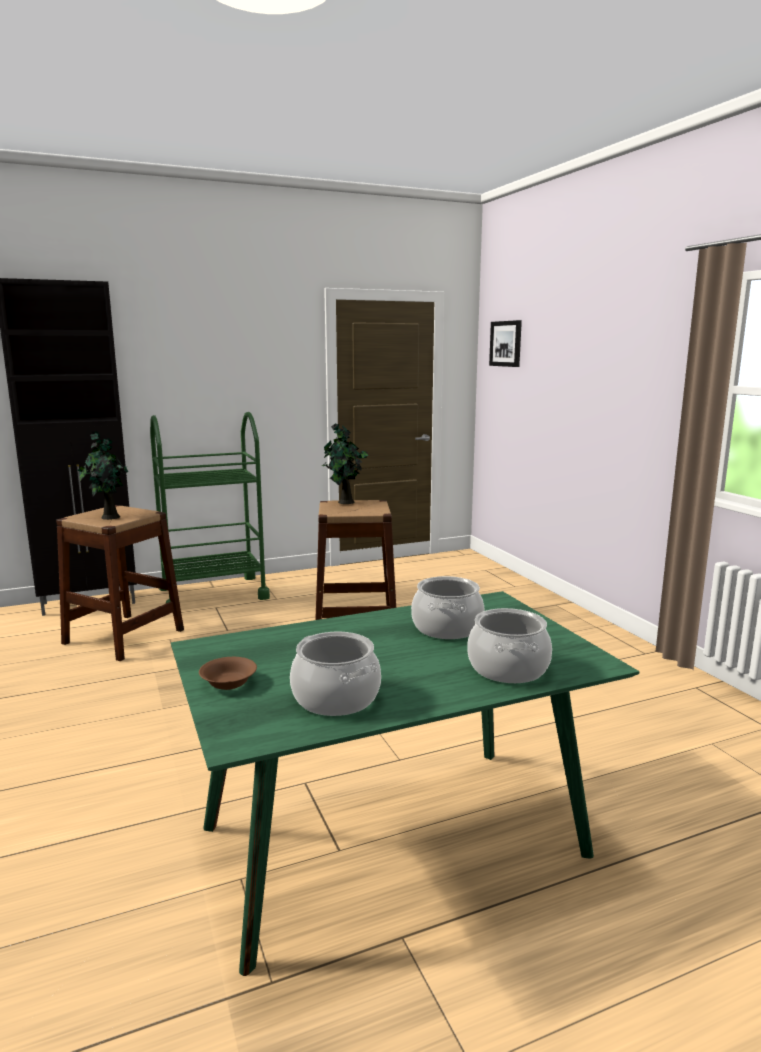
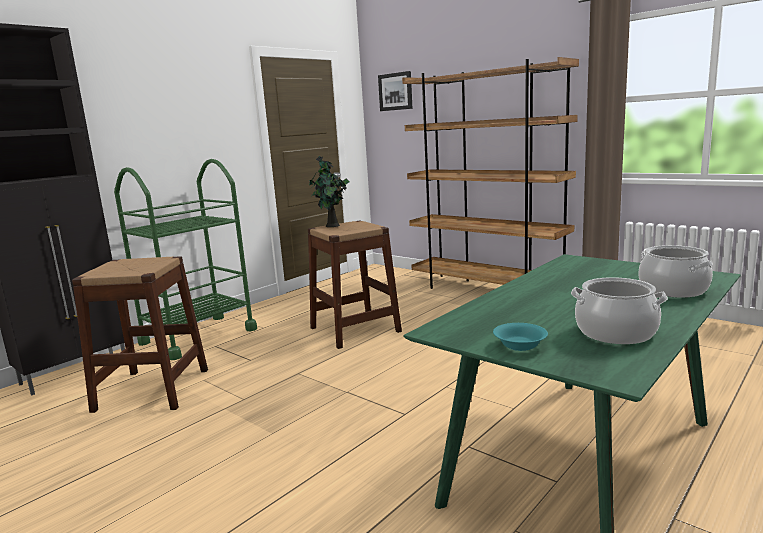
camera: 25 degrees left, 0 degrees up
potted plant [78,431,128,520] -> none
brown bowl [199,657,257,690] -> turquoise bowl [493,323,548,351]
cooking pot [411,576,485,639] -> none
none -> brown bookcase [402,57,579,289]

